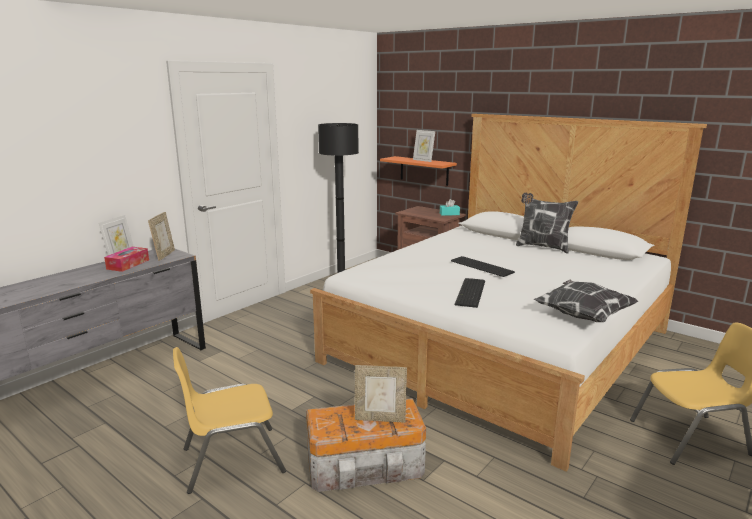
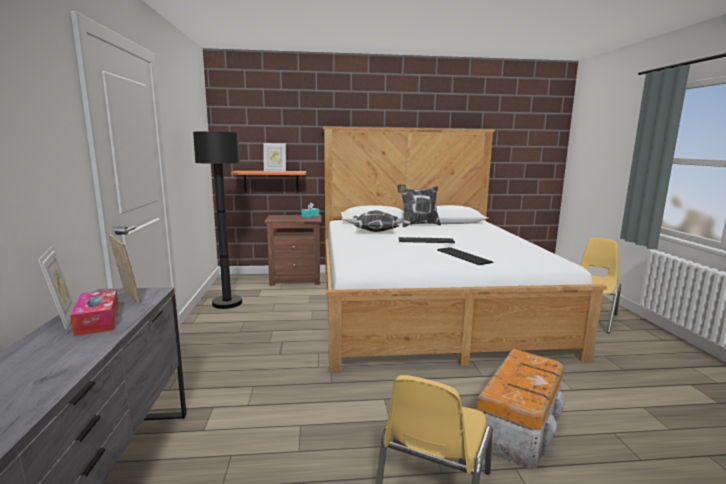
camera: 45 degrees left, 5 degrees down
picture frame [355,365,407,423] -> none
pillow [534,280,638,322] -> pillow moved to [353,210,399,232]

